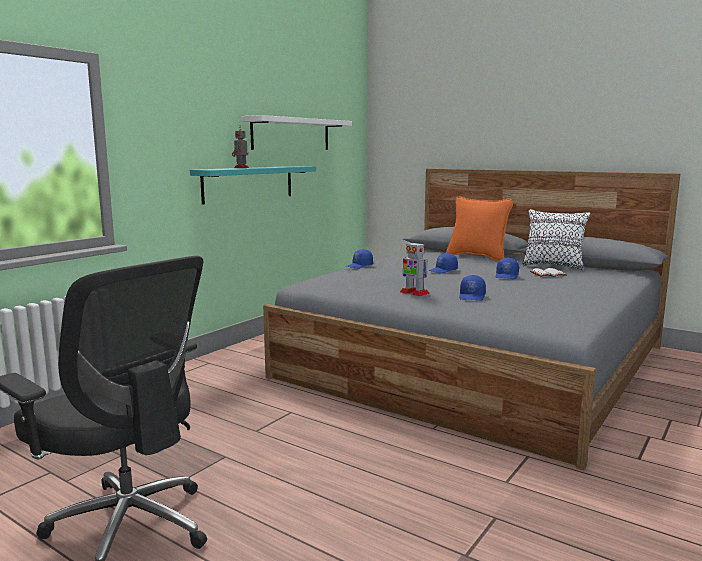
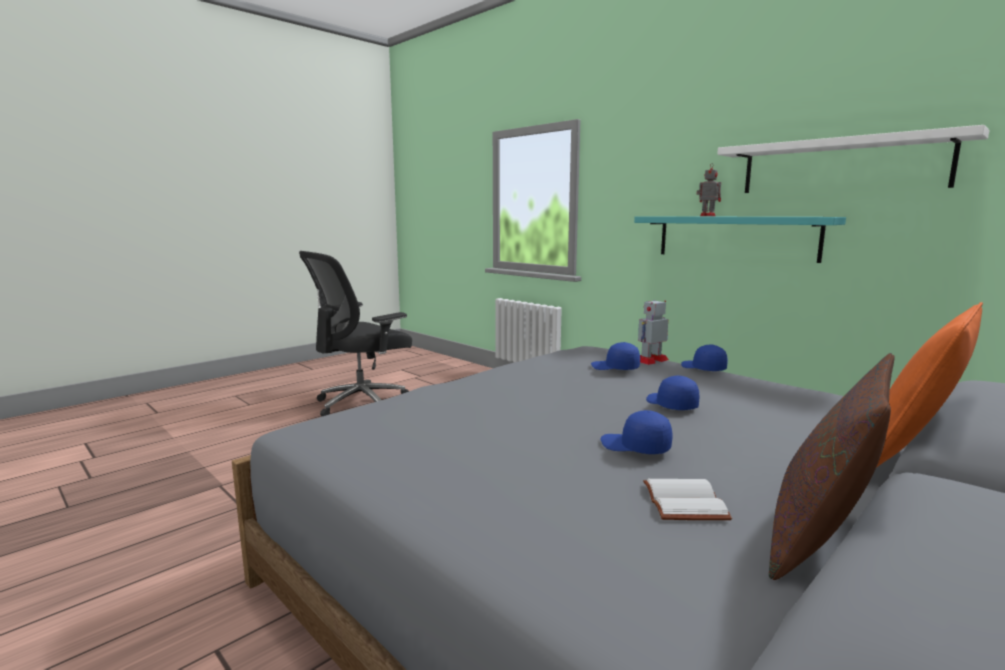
camera: 100 degrees right, 0 degrees up
toy robot [400,242,430,296] -> toy robot moved to [638,300,669,365]
blue cap [459,275,486,301] -> blue cap moved to [591,342,640,370]
white pillow [522,209,590,270] -> brown pillow [769,353,895,580]

